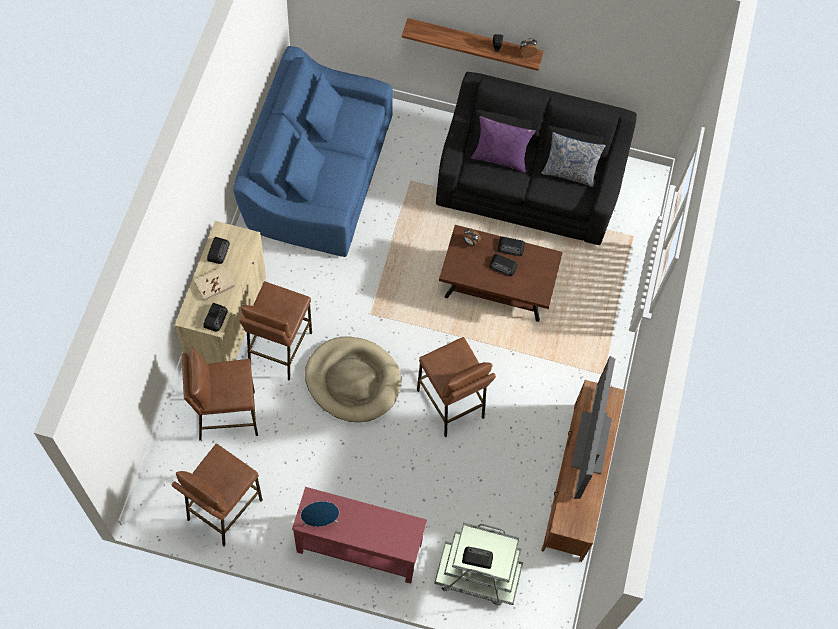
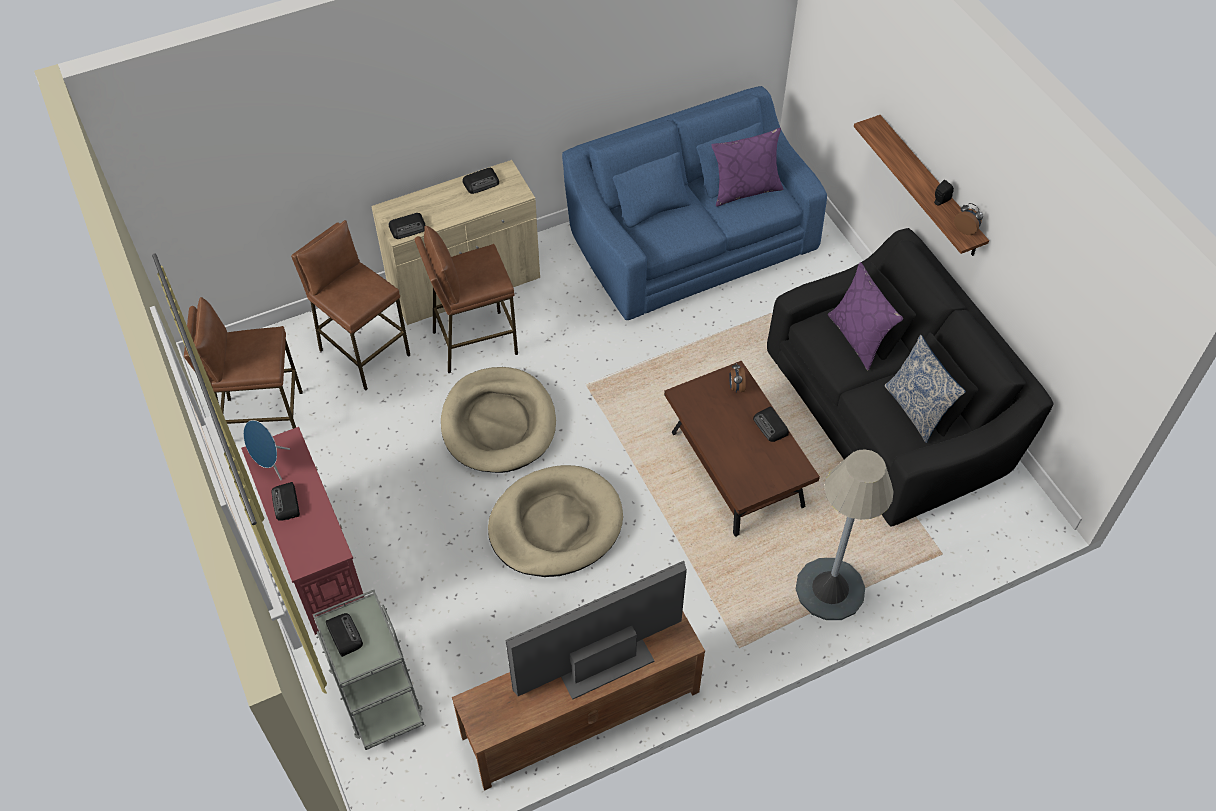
camera: 55 degrees right, 10 degrees down
beige book [193,266,235,301] -> none
brown stool [417,337,496,437] -> beige dog bed [488,465,623,577]
radio [489,254,518,276] -> radio moved to [271,482,300,521]
none -> purple pillow [711,128,784,207]
none -> grey floor lamp [796,450,894,620]

